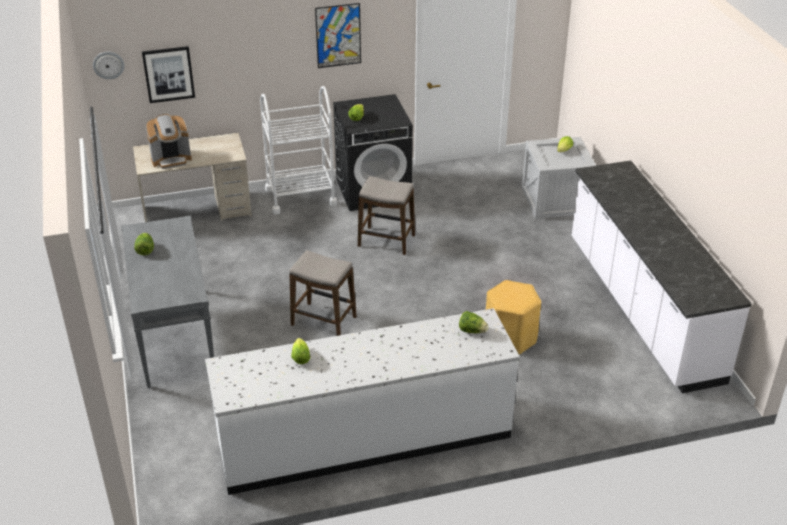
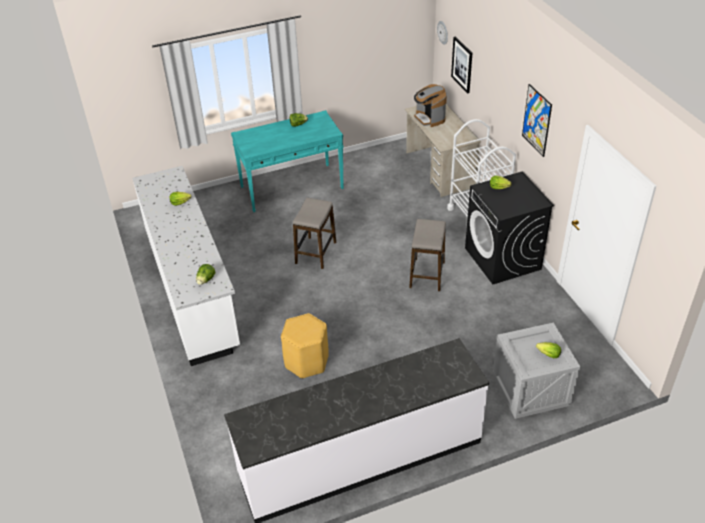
camera: 85 degrees right, 5 degrees up
grey console table [121,215,214,388] -> turquoise console table [231,110,344,212]

